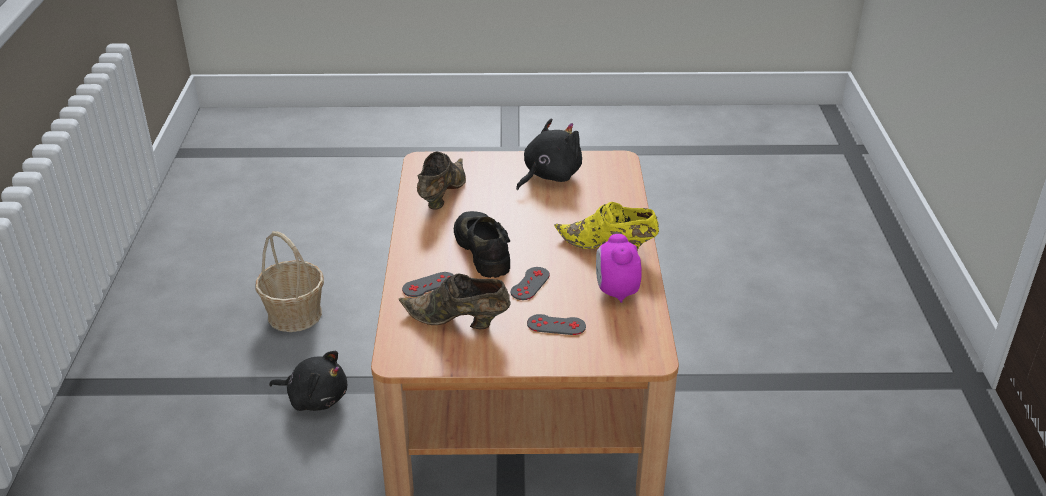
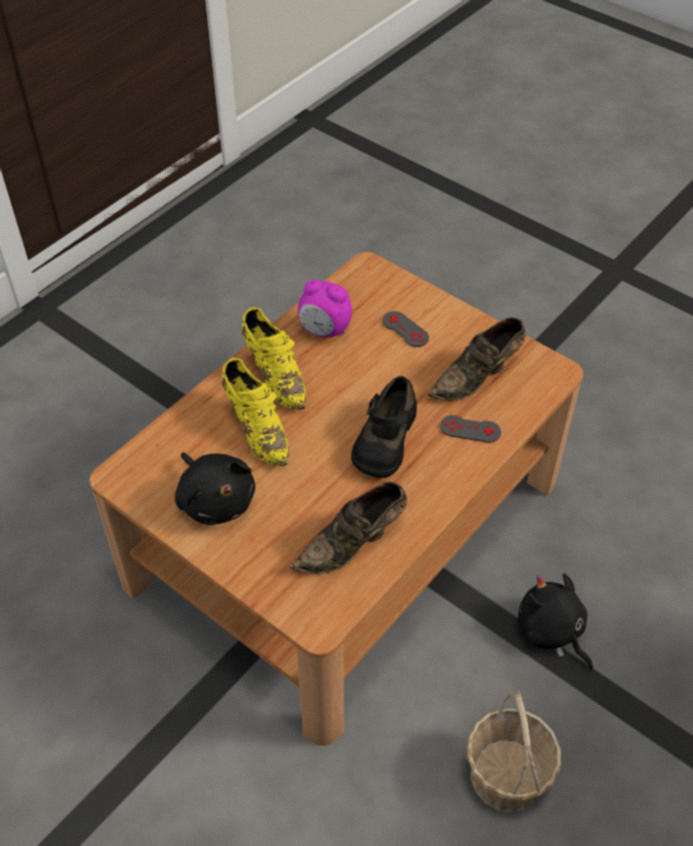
camera: 140 degrees left, 15 degrees up
brown shoe [399,273,511,329] -> brown shoe turned 90 degrees clockwise [428,317,525,401]
grey game controller [511,267,550,300] -> none
black plush toy [516,118,582,190] -> black plush toy turned 120 degrees counterclockwise [175,452,255,525]
alarm clock [596,234,642,303] -> alarm clock turned 75 degrees clockwise [298,280,352,337]
none -> yellow shoe [222,358,289,466]

